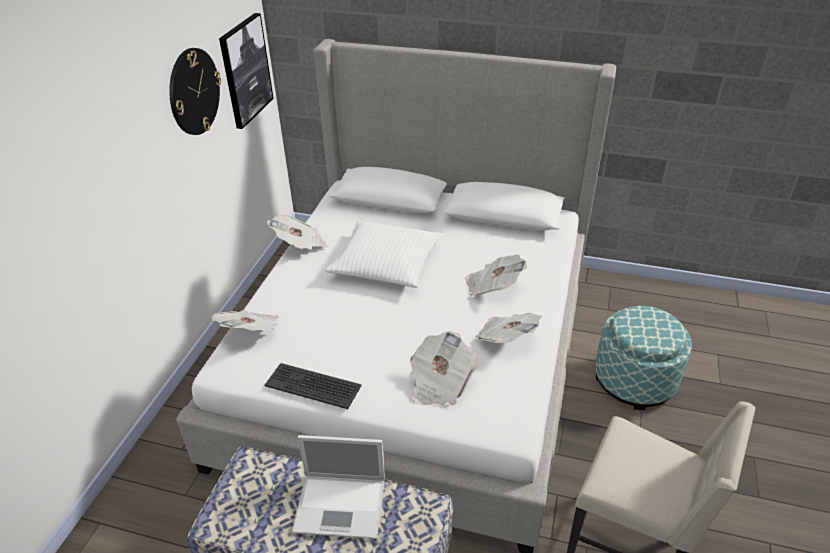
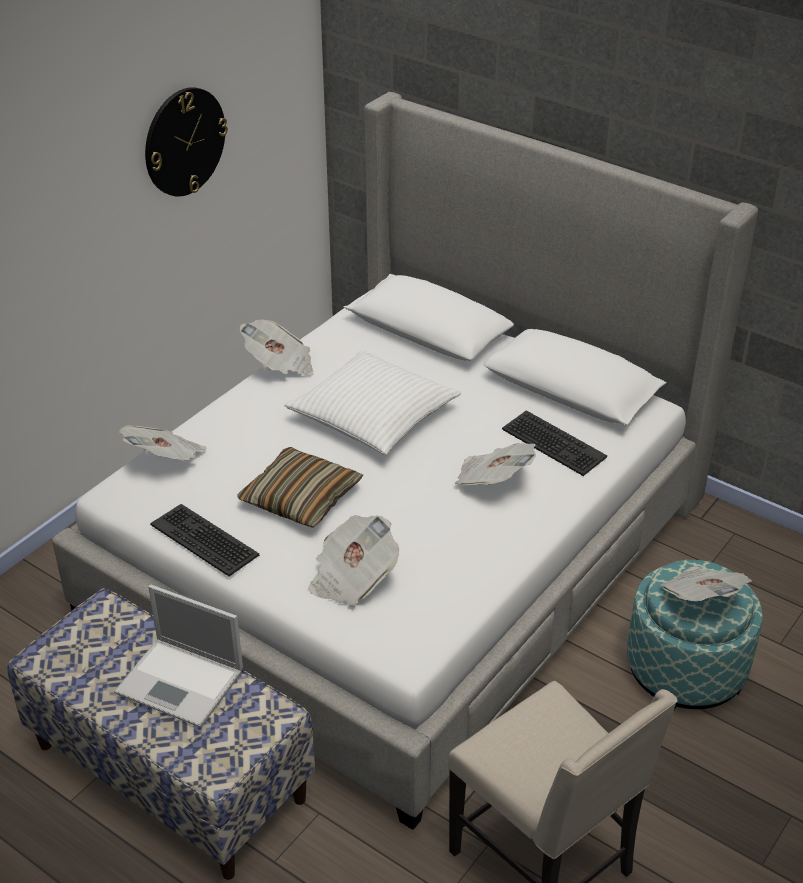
camera: 20 degrees right, 0 degrees up
picture [219,13,274,129] -> none
newspaper [475,313,542,343] -> newspaper moved to [660,566,752,601]
none -> pillow [237,447,363,528]
none -> keyboard [502,410,607,476]

